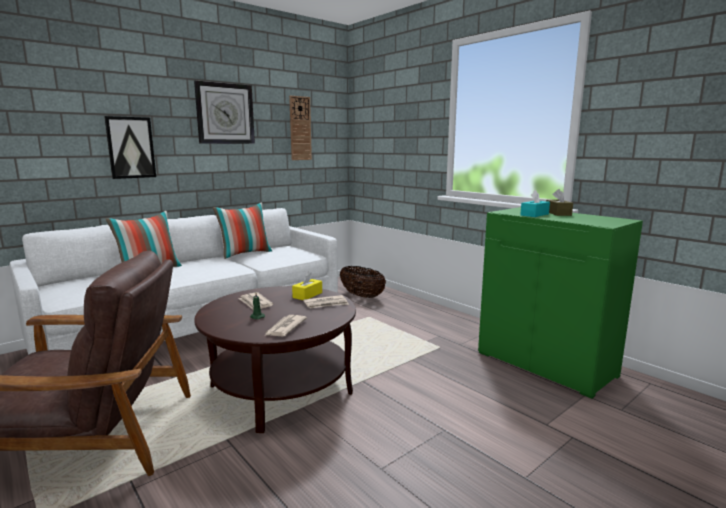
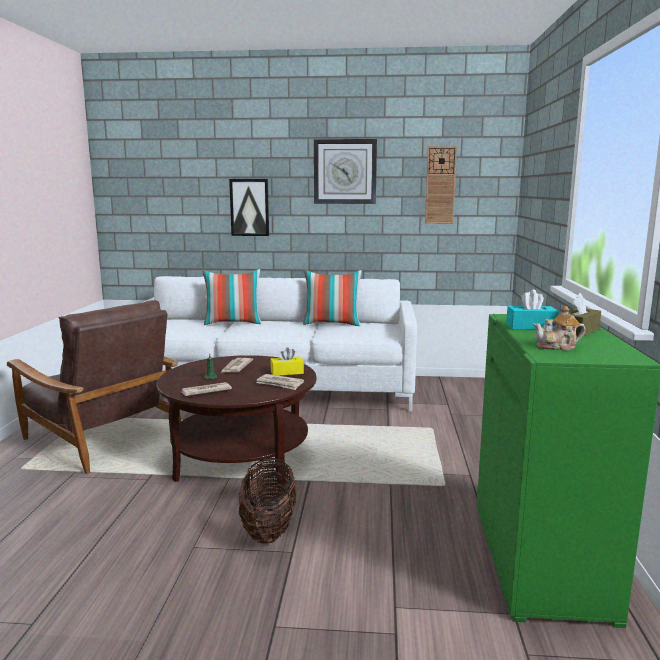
camera: 45 degrees right, 0 degrees up
basket [340,266,386,298] -> basket moved to [239,458,297,543]
none -> teapot [533,306,585,351]

